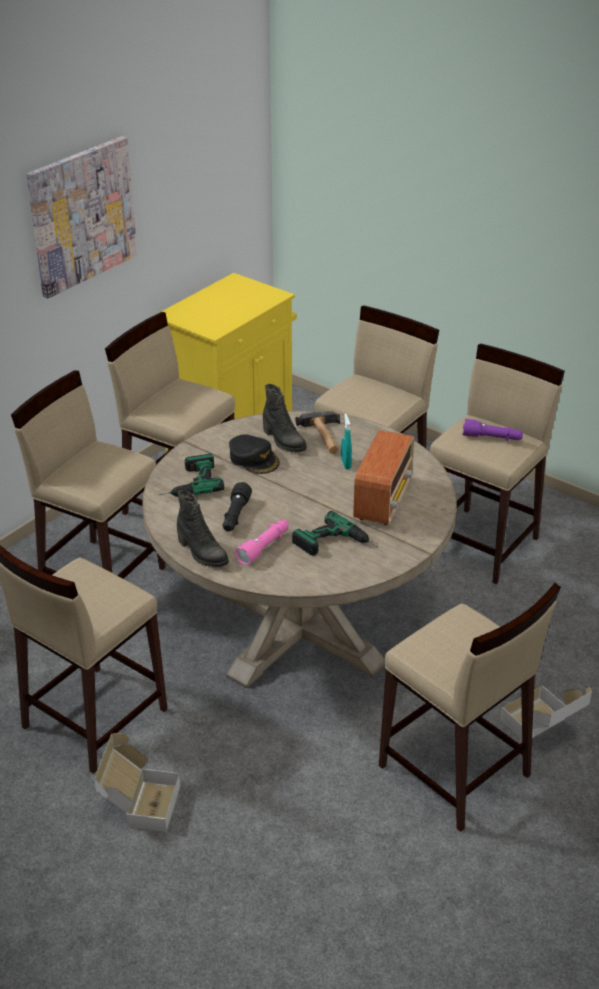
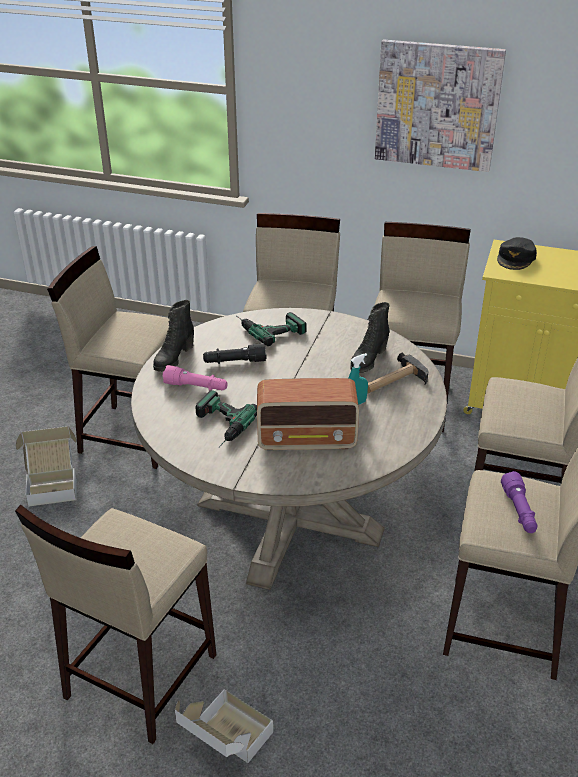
camera: 70 degrees right, 0 degrees up
black cap [229,434,280,474] -> black cap moved to [497,237,537,270]

